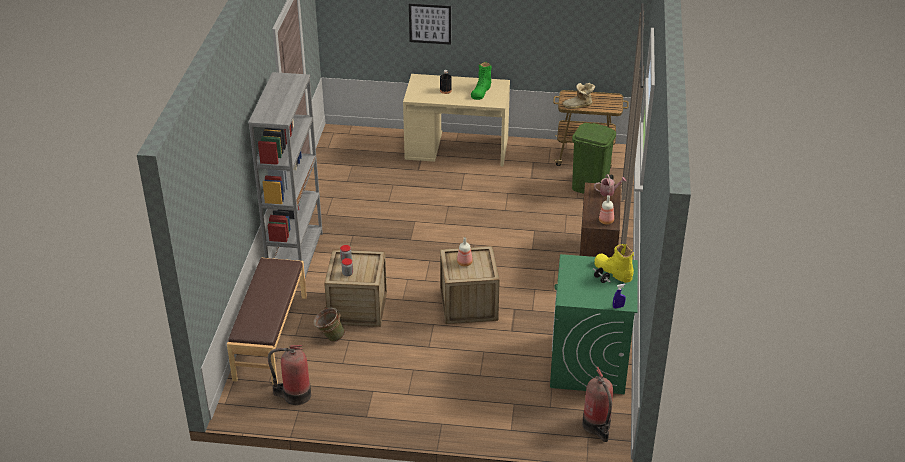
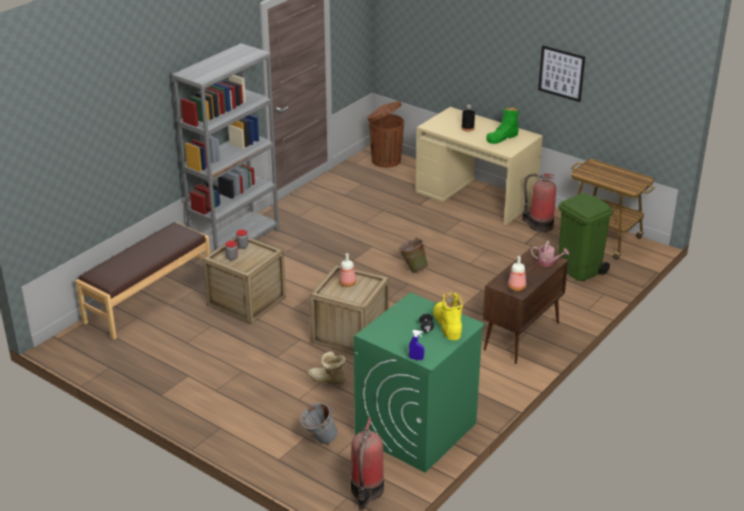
camera: 30 degrees right, 5 degrees down
fire extinguisher [268,345,311,405] -> fire extinguisher moved to [522,173,556,232]
green bucket [313,307,345,342] -> green bucket moved to [399,237,428,272]
picture [409,3,451,45] -> picture moved to [538,45,585,102]
boot [562,83,595,109] -> boot moved to [308,352,347,384]
none -> grey bucket [300,403,338,444]
none -> brown trash can [367,101,404,168]

